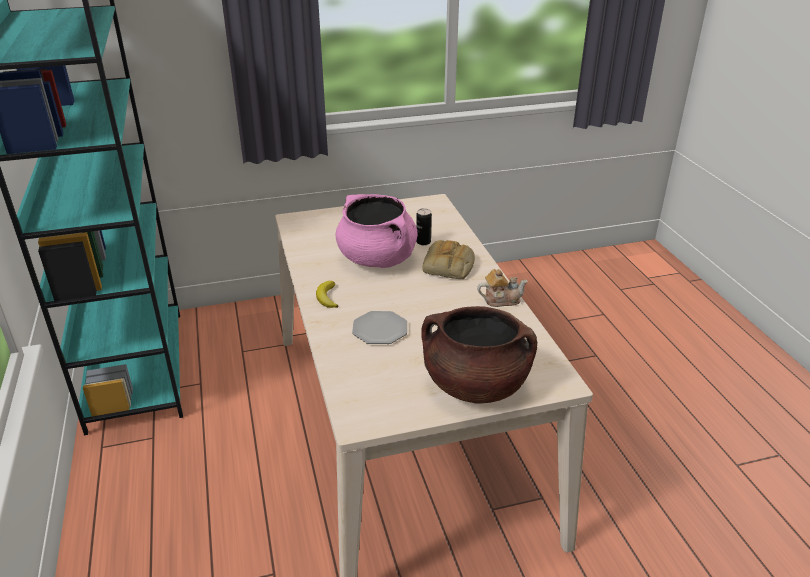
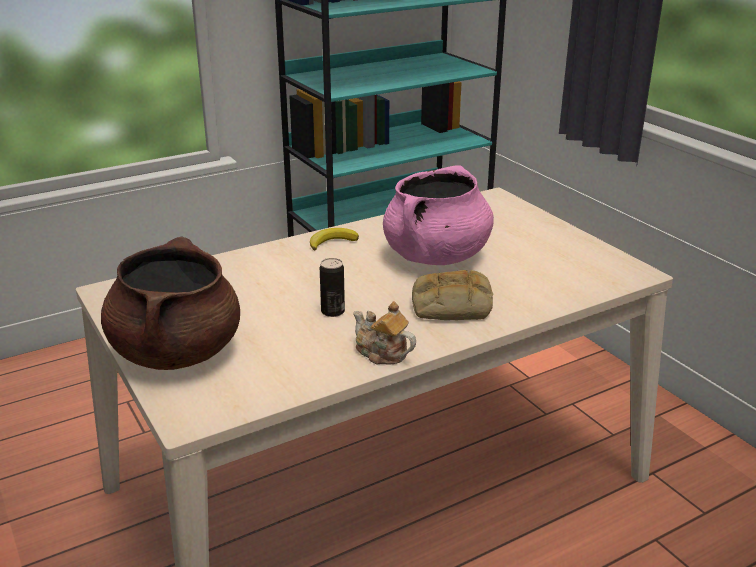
camera: 75 degrees right, 5 degrees down
plate [352,311,407,344] -> none
can [416,208,432,245] -> can moved to [320,258,345,317]
teapot [477,269,528,307] -> teapot turned 150 degrees clockwise [353,301,416,365]

